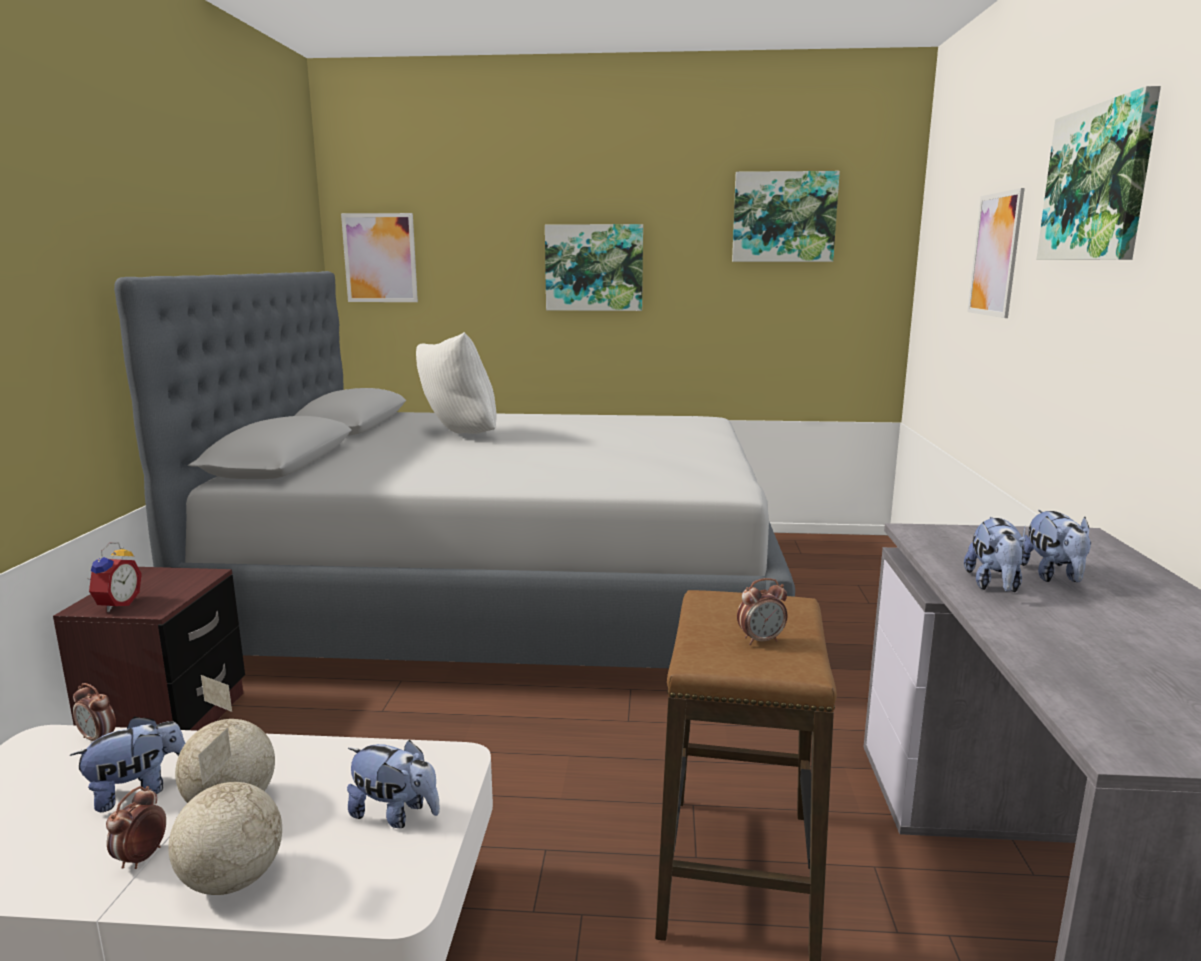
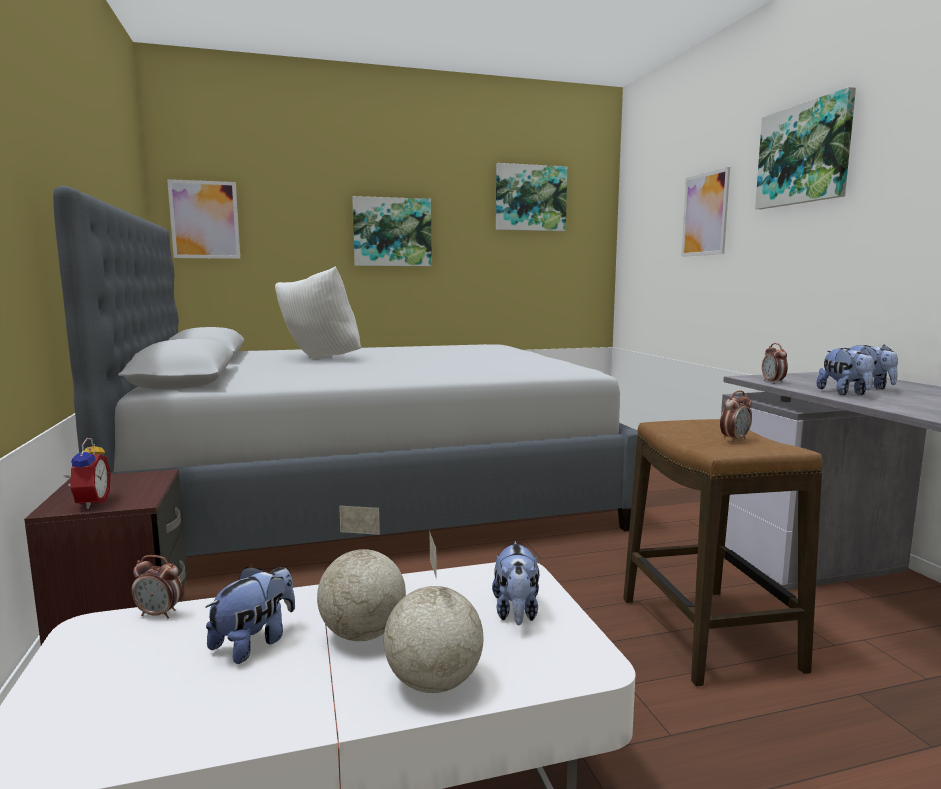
camera: 20 degrees left, 5 degrees down
alarm clock [106,786,166,869] -> alarm clock moved to [762,343,788,384]
plush toy [347,740,440,828] -> plush toy turned 90 degrees clockwise [492,541,539,625]

